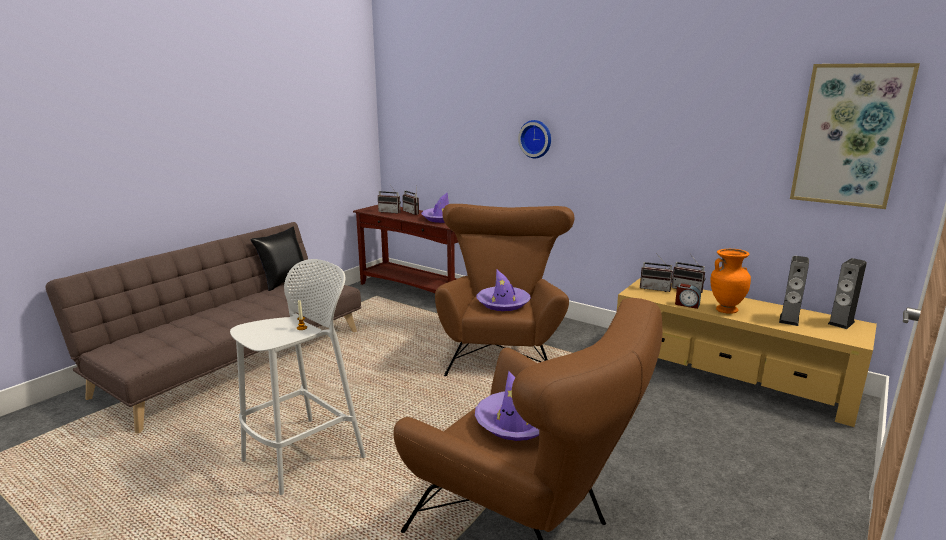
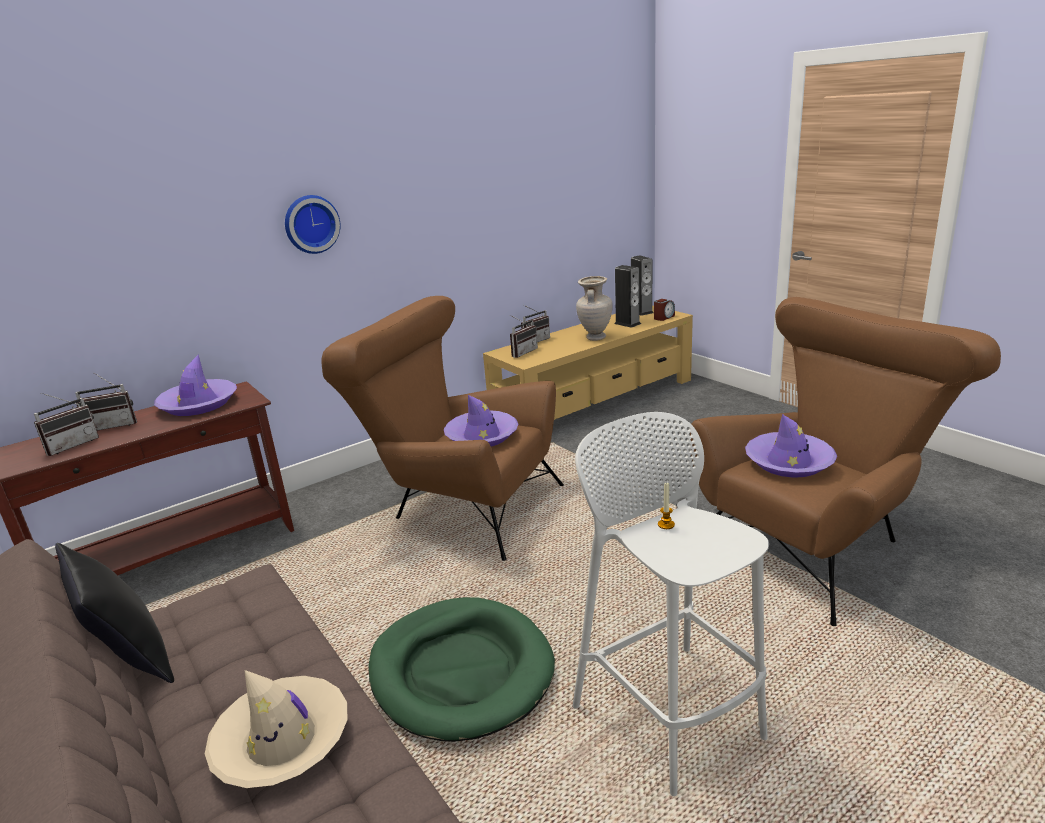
camera: 70 degrees left, 5 degrees up
alarm clock [675,284,701,309] -> alarm clock moved to [654,299,675,321]
orange vase [711,249,751,314] -> beige vase [576,276,613,341]
picture [790,63,920,209] -> none
none -> beige hat [205,670,348,788]
none -> green dog bed [368,597,555,742]

